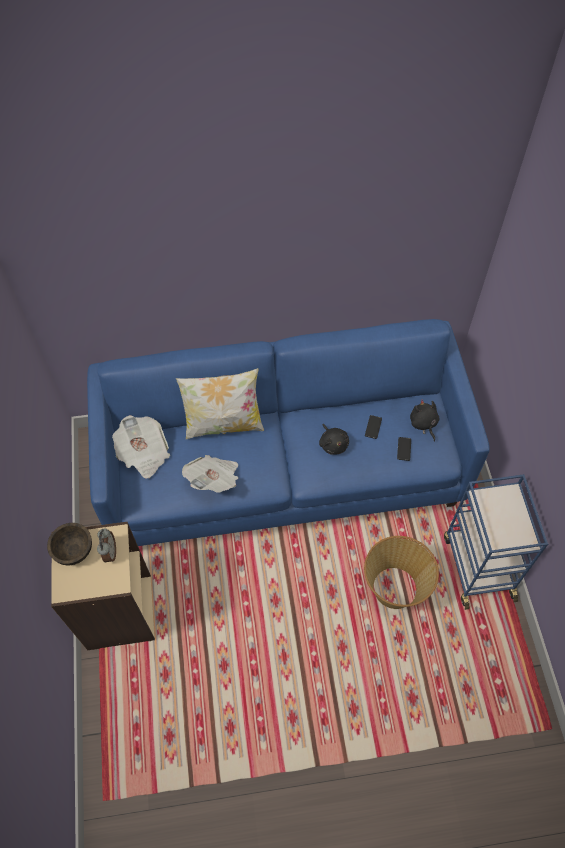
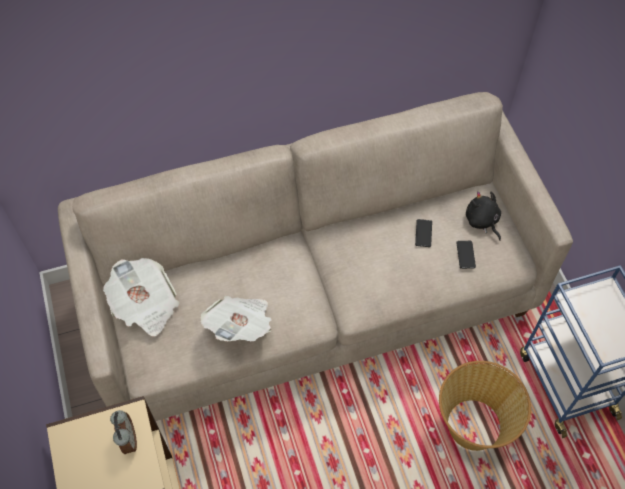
camera: 10 degrees left, 0 degrees up
brown bowl [47,523,92,565] -> none
blue sofa [87,319,490,546] -> beige sofa [58,92,573,421]
pillow [176,368,264,439] -> none
black plush toy [319,424,349,455] -> none

